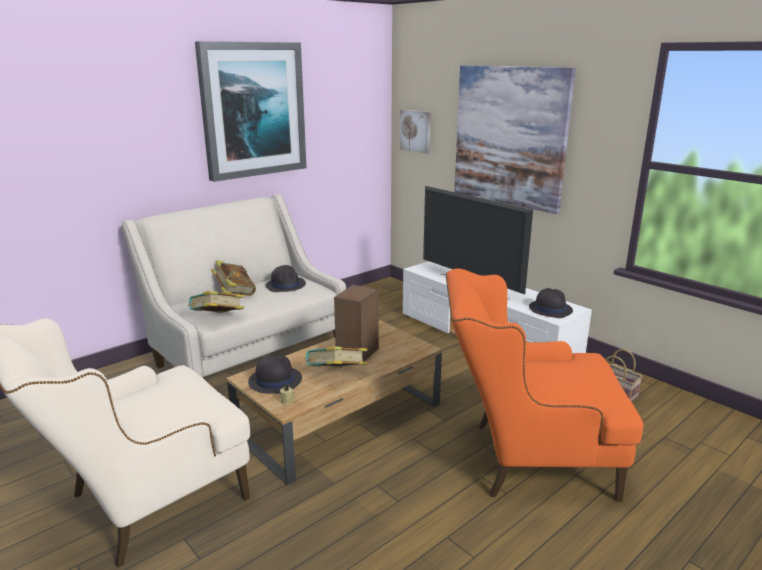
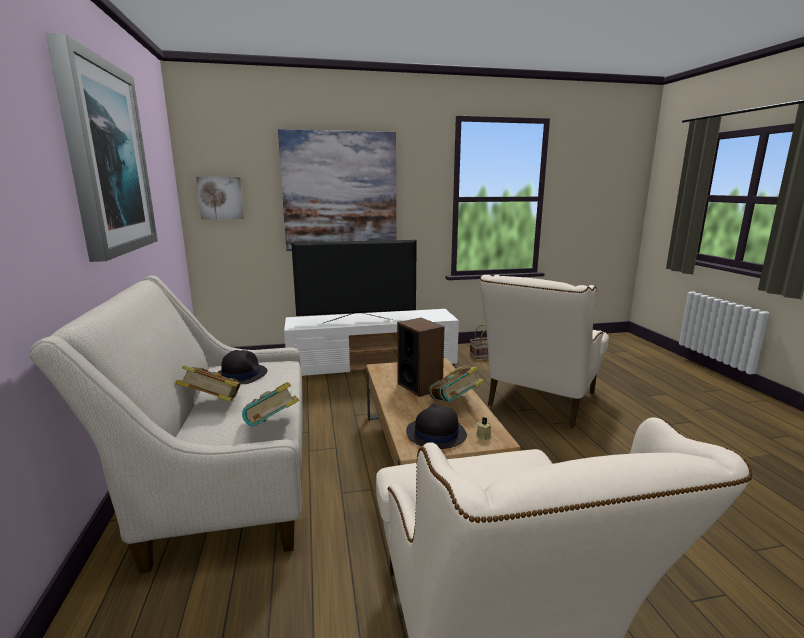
camera: 60 degrees left, 5 degrees down
orange armchair [446,268,643,502] -> beige armchair [480,275,609,428]
black hat [529,288,573,318] -> none

